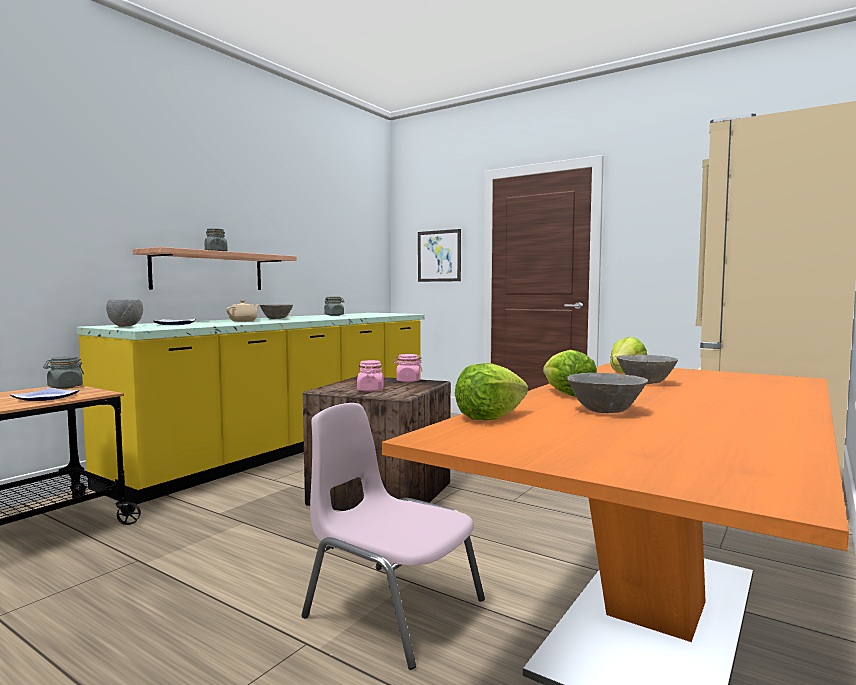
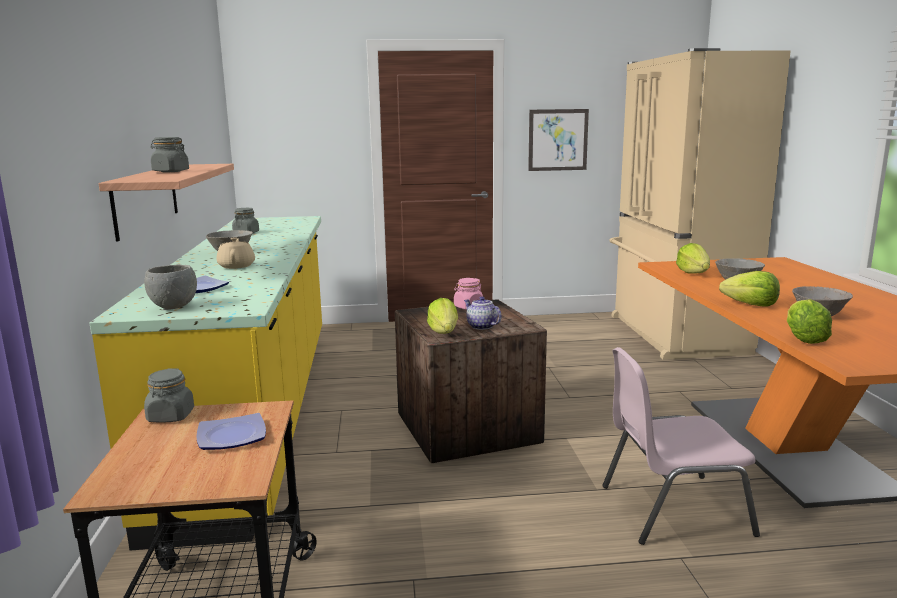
camera: 40 degrees left, 10 degrees up
pink jar [357,360,384,392] -> teapot [464,296,502,330]
picture [418,229,461,282] -> picture moved to [528,109,589,171]
none -> lettuce [427,298,458,334]

